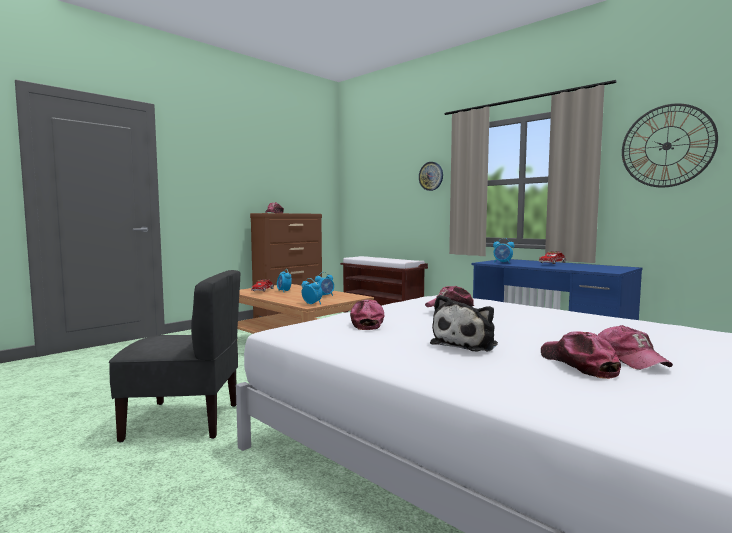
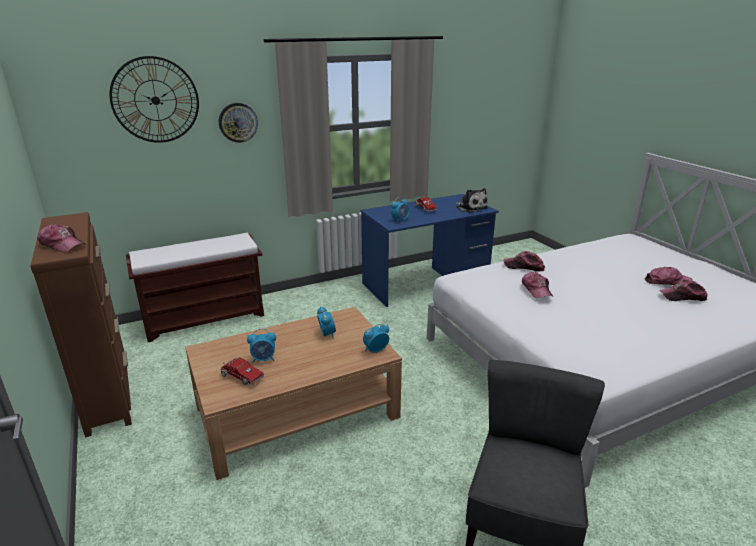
camera: 70 degrees left, 20 degrees up
cap [350,300,384,330] -> cap moved to [503,251,545,272]
plush toy [430,295,498,352] -> plush toy moved to [456,188,488,213]
wall clock [622,103,718,187] -> wall clock moved to [109,56,199,143]

